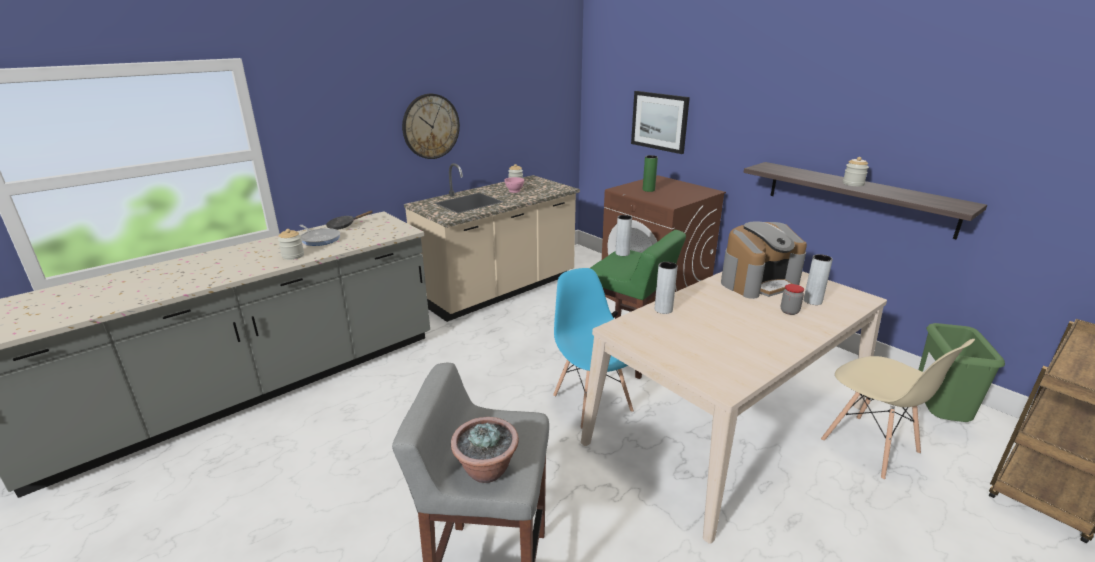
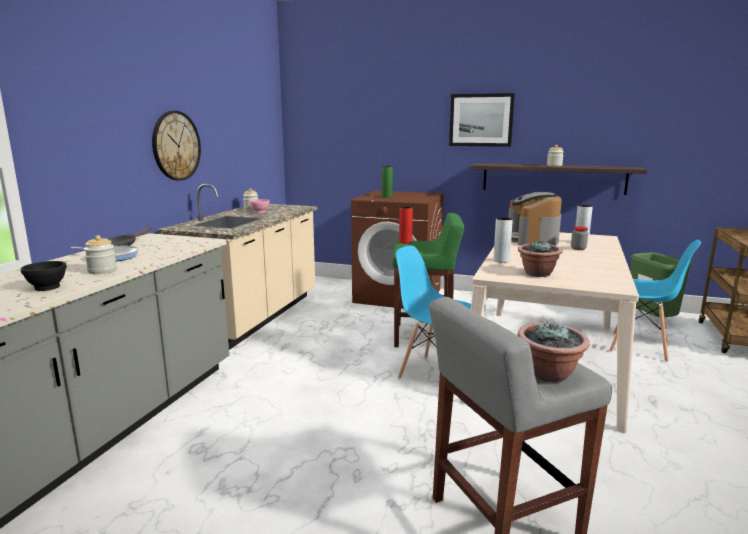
camera: 30 degrees left, 10 degrees down
grey vase [616,215,632,256] -> red vase [399,206,413,244]
picture [631,91,690,154] -> picture moved to [449,93,515,147]
coffee machine [721,221,807,299] -> coffee machine turned 150 degrees clockwise [508,192,562,246]
beige chair [821,339,975,480] -> blue chair [610,240,701,362]
none -> black bowl [21,261,67,291]
none -> potted plant [518,240,563,277]

